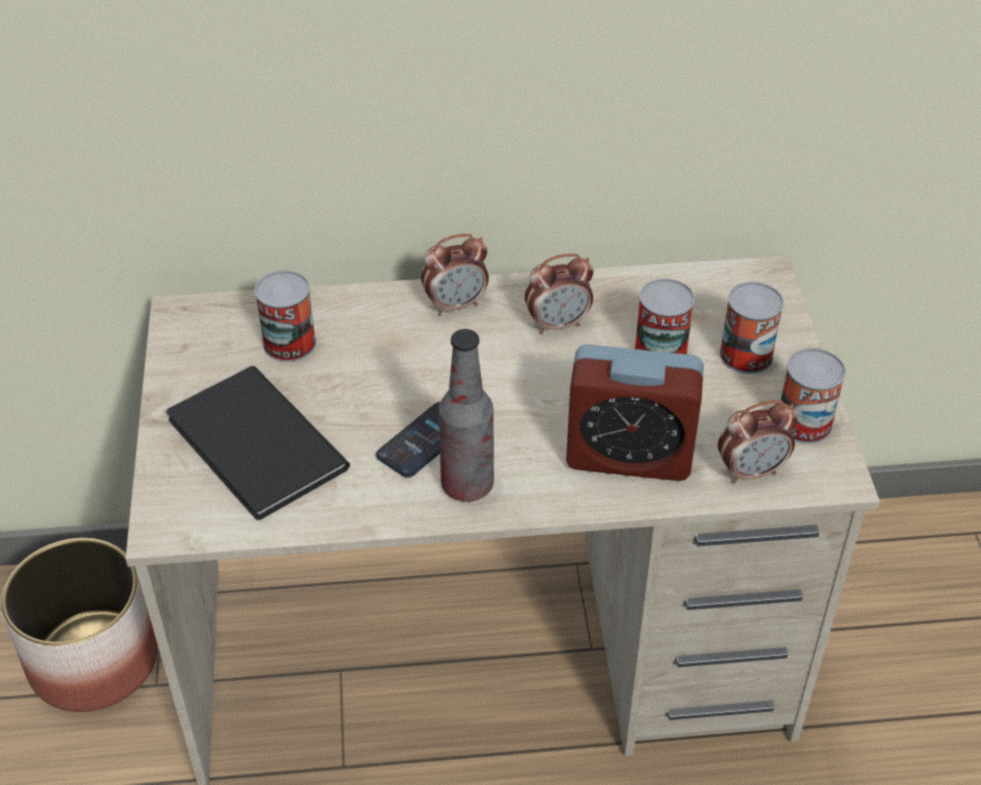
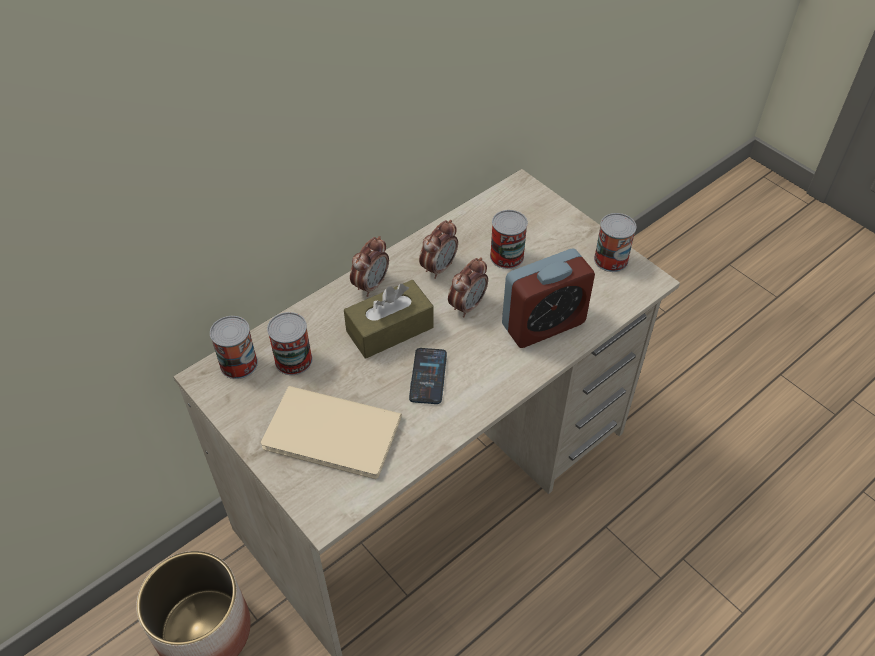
camera: 35 degrees left, 5 degrees up
black book [167,366,350,520] -> beige book [261,386,402,479]
bottle [439,329,494,502] -> none
alarm clock [718,400,798,484] -> alarm clock moved to [448,257,488,317]
can [719,282,784,374] -> can moved to [210,316,258,379]
none -> brown tissue box [344,280,434,359]

